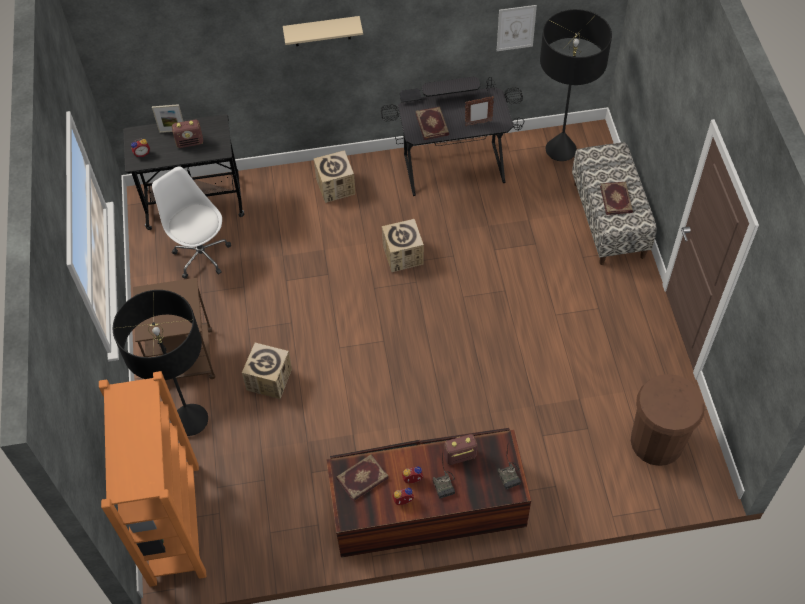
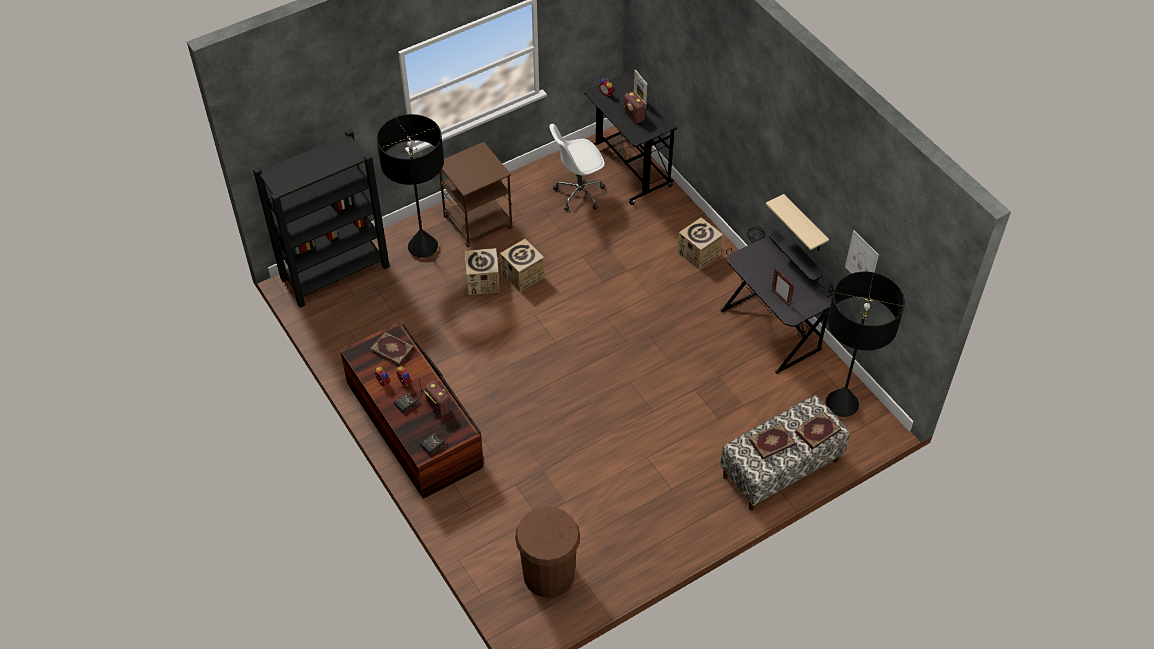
camera: 65 degrees right, 5 degrees down
orange bookcase [99,371,207,587] -> black bookcase [253,129,390,308]
white office chair [152,167,231,279] -> white office chair turned 135 degrees counterclockwise [549,124,605,211]
beige shelf [283,16,363,46] -> beige shelf moved to [766,194,829,251]
cardboard box [382,219,424,272] -> cardboard box moved to [500,239,545,292]
book [416,107,449,140] -> book moved to [795,411,841,450]

